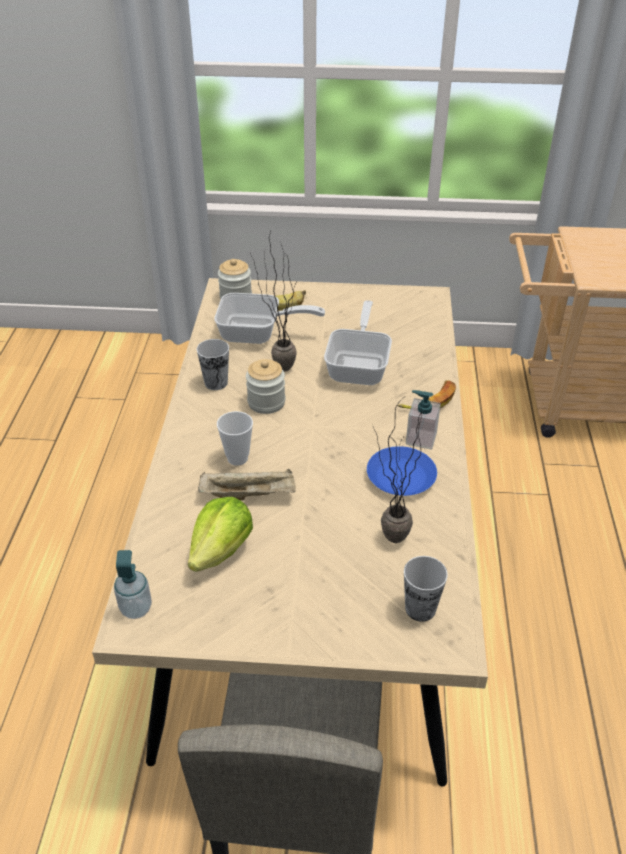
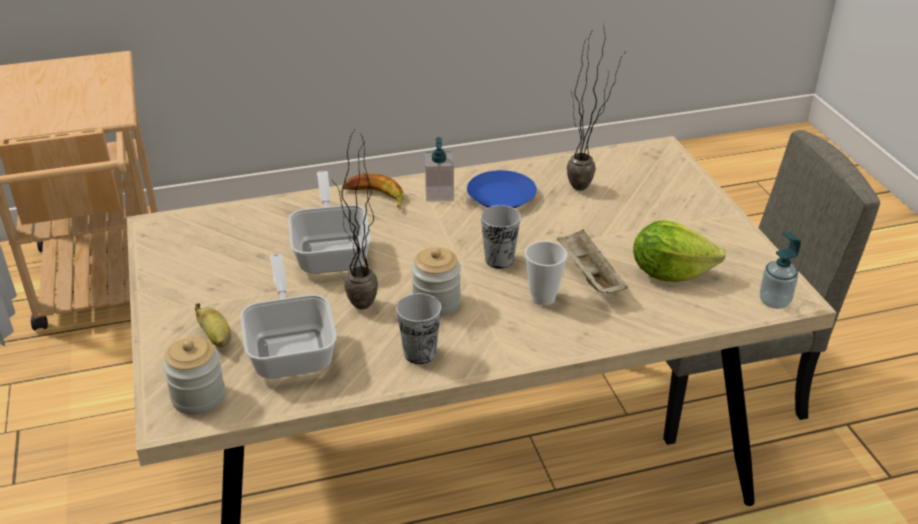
camera: 110 degrees left, 5 degrees down
frying pan [324,300,392,385] -> frying pan turned 90 degrees clockwise [288,171,371,274]
cup [404,556,448,622] -> cup moved to [481,205,521,269]

